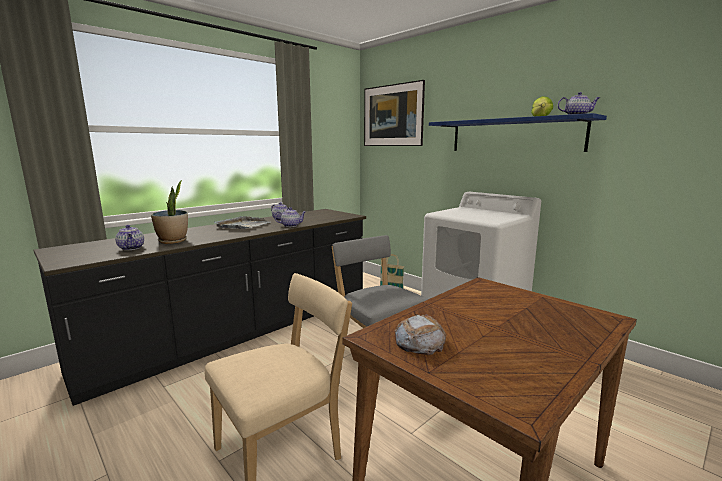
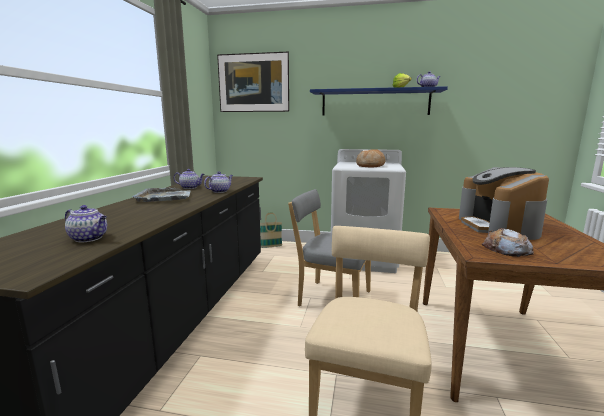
camera: 35 degrees left, 0 degrees up
potted plant [151,180,188,244] -> none
none -> bread [356,149,386,167]
none -> coffee machine [459,167,549,240]

